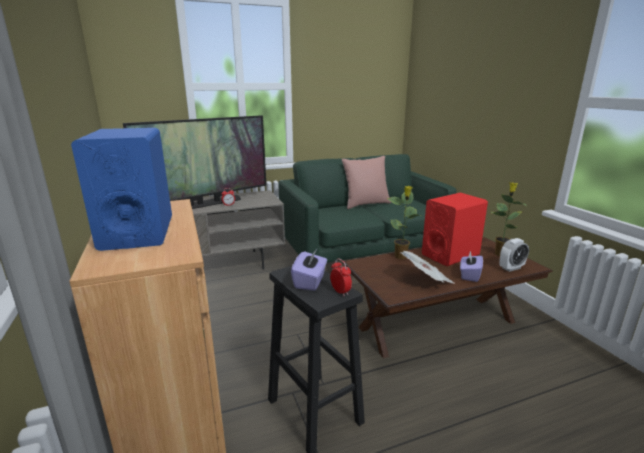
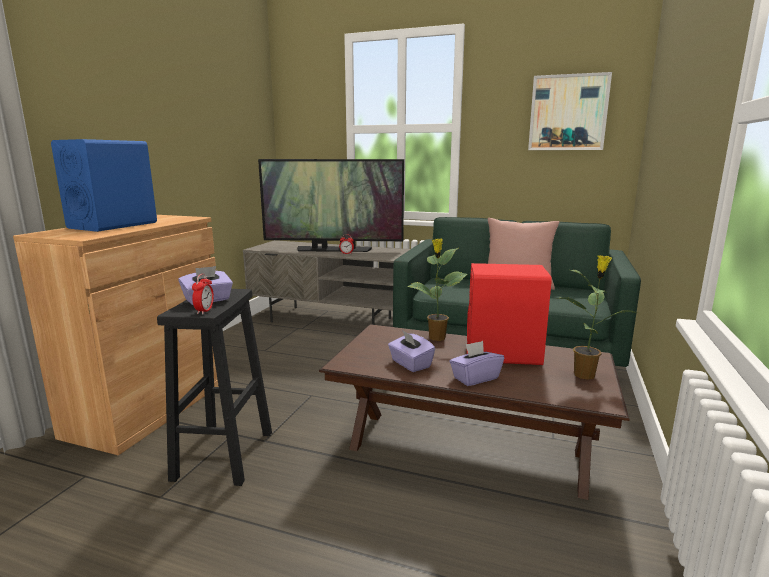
camera: 40 degrees right, 5 degrees down
newspaper [400,251,455,284] -> purple tissue box [388,331,435,372]
alarm clock [499,238,529,272] -> none
none -> picture [528,72,612,150]

